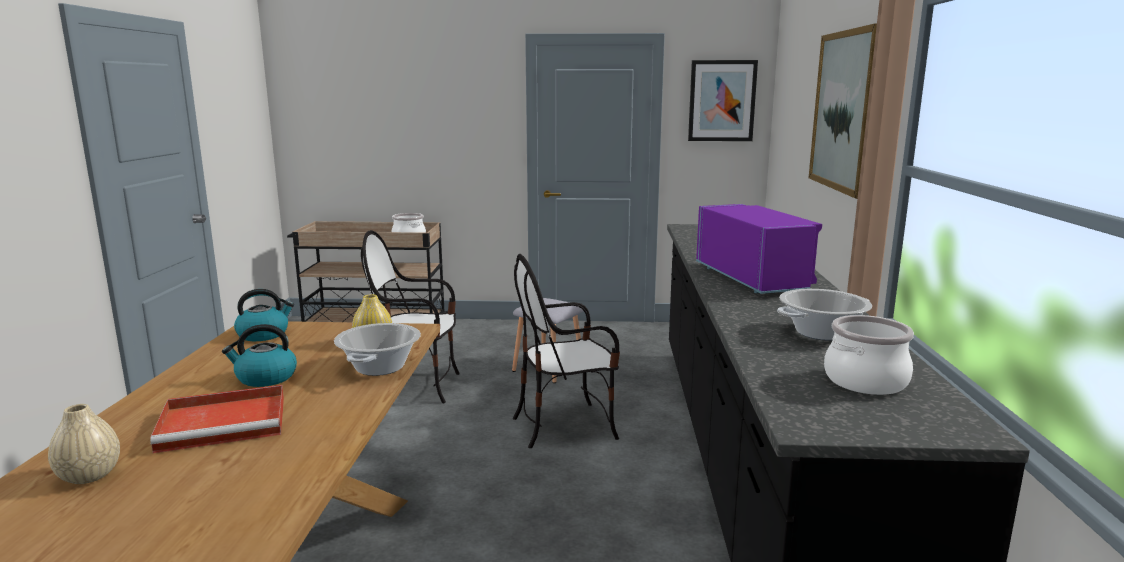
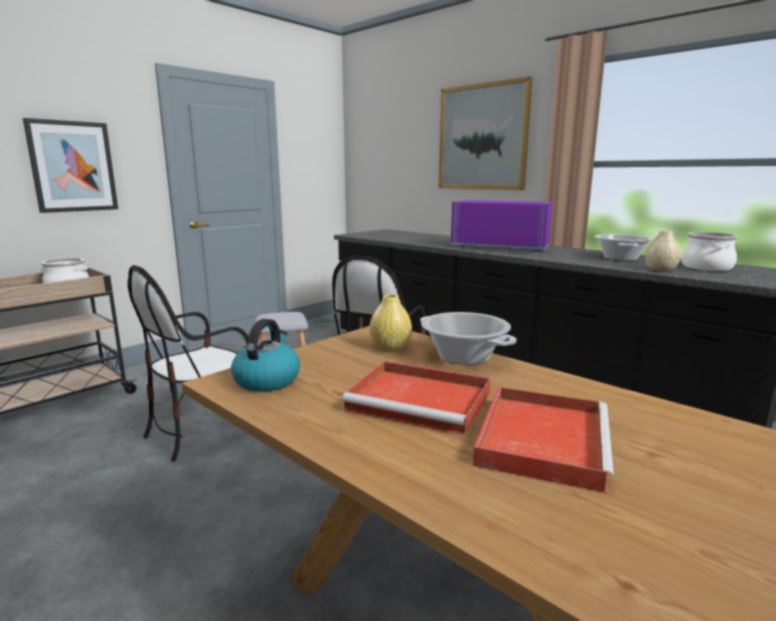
camera: 50 degrees left, 0 degrees up
beige vase [48,404,120,484] -> beige vase moved to [645,230,681,272]
kettle [222,324,297,387] -> red tray [342,361,490,436]
picture [688,60,758,141] -> picture moved to [23,118,118,213]

